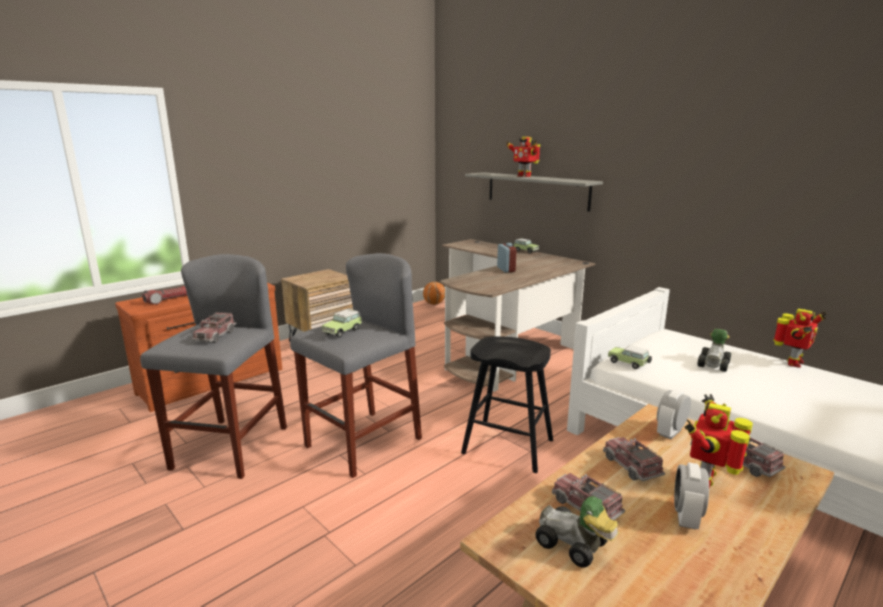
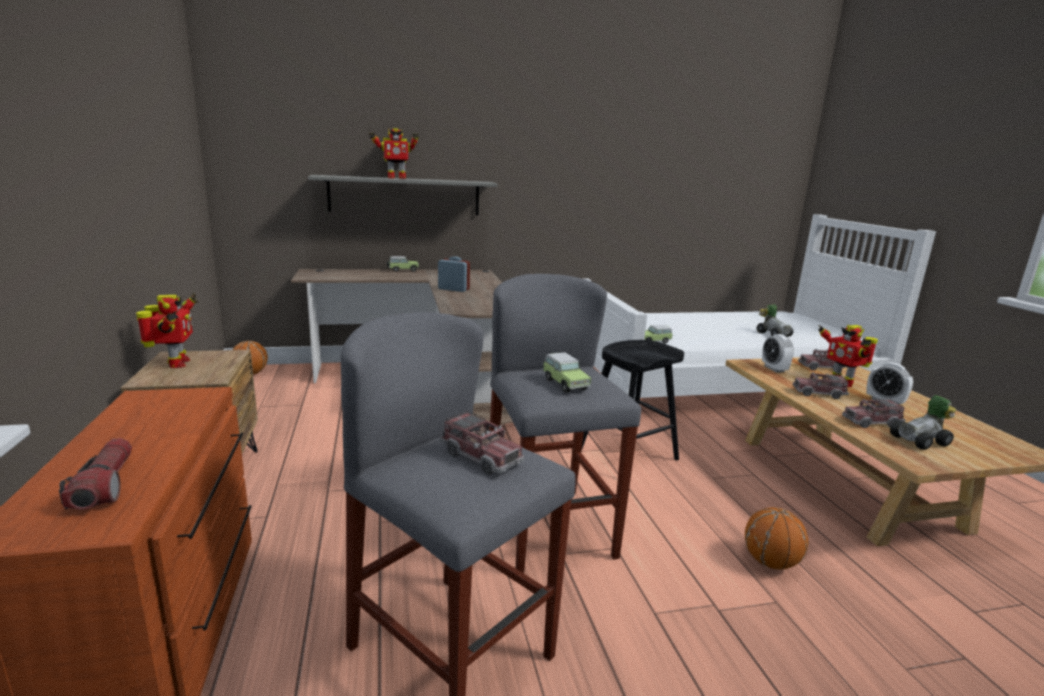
camera: 60 degrees left, 0 degrees up
toy car [697,329,731,372] -> toy car moved to [757,305,793,337]
toy robot [773,309,826,368] -> toy robot moved to [136,294,198,368]
none -> basketball [745,507,808,570]

